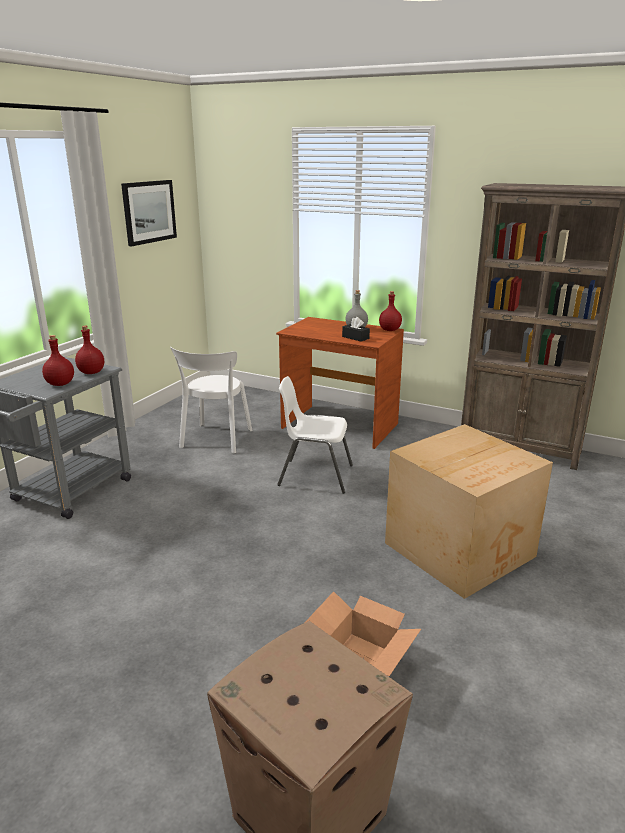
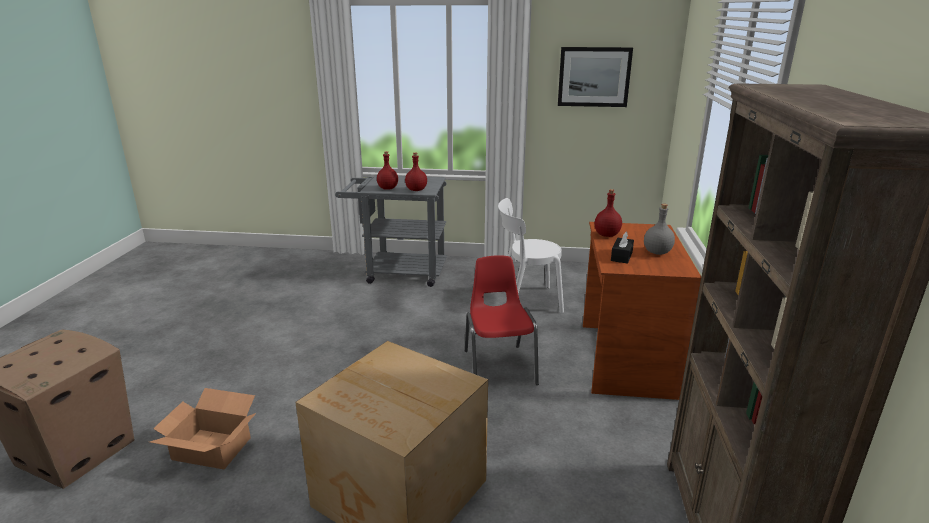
camera: 70 degrees right, 0 degrees up
white chair [277,376,353,493] -> red chair [465,255,539,385]
red bottle [379,291,402,331] -> red bottle moved to [595,189,622,237]

